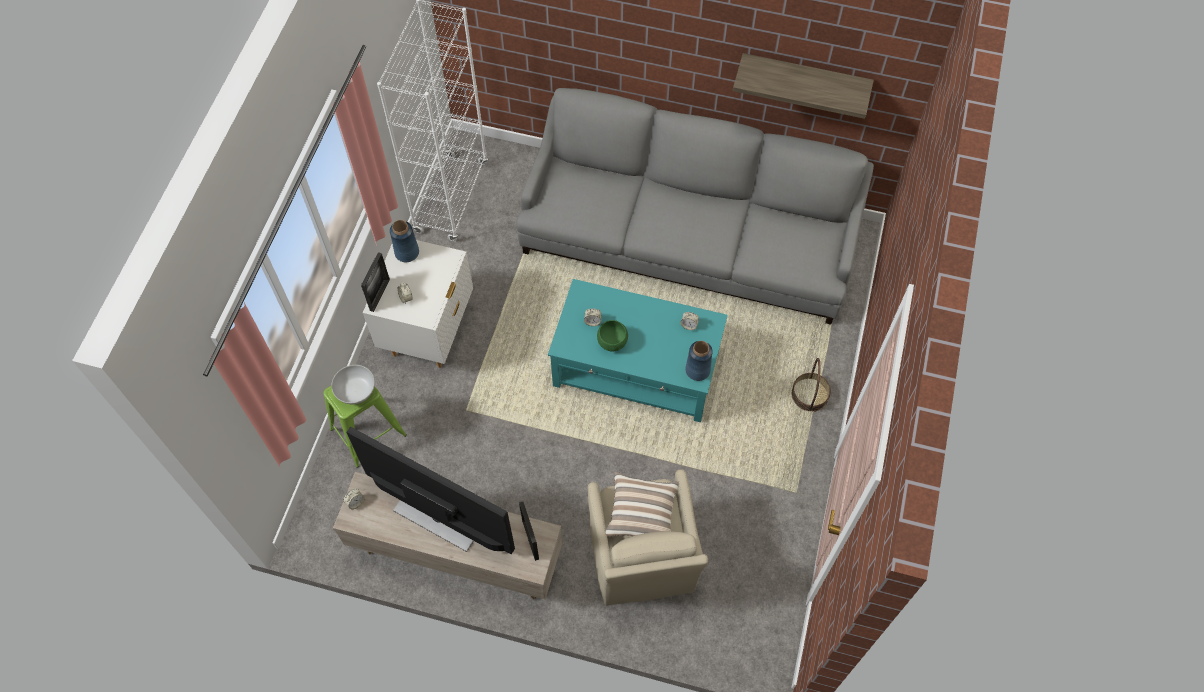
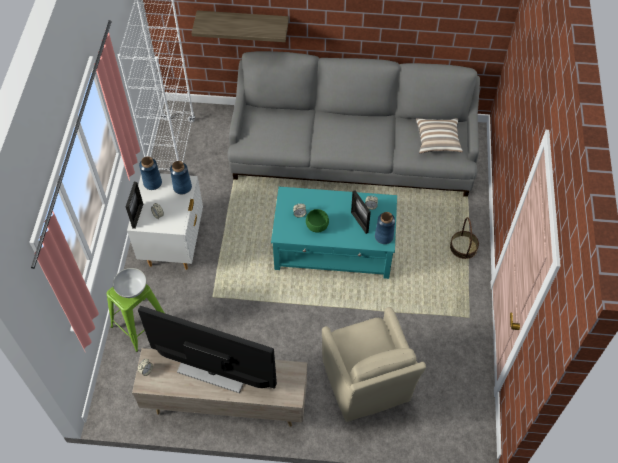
camera: 10 degrees left, 5 degrees down
picture frame [519,502,539,561] -> picture frame moved to [351,190,371,234]
pillow [606,472,679,537] -> pillow moved to [416,118,463,154]
shelf [733,53,874,119] -> shelf moved to [191,11,289,42]
none -> blue vase [170,161,192,194]

